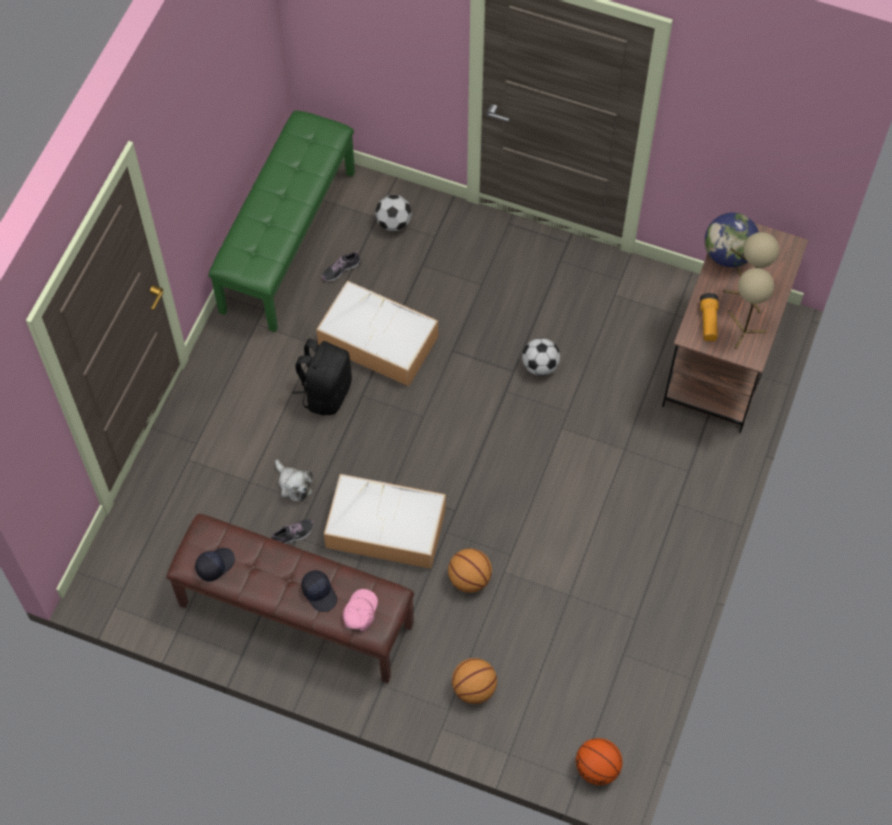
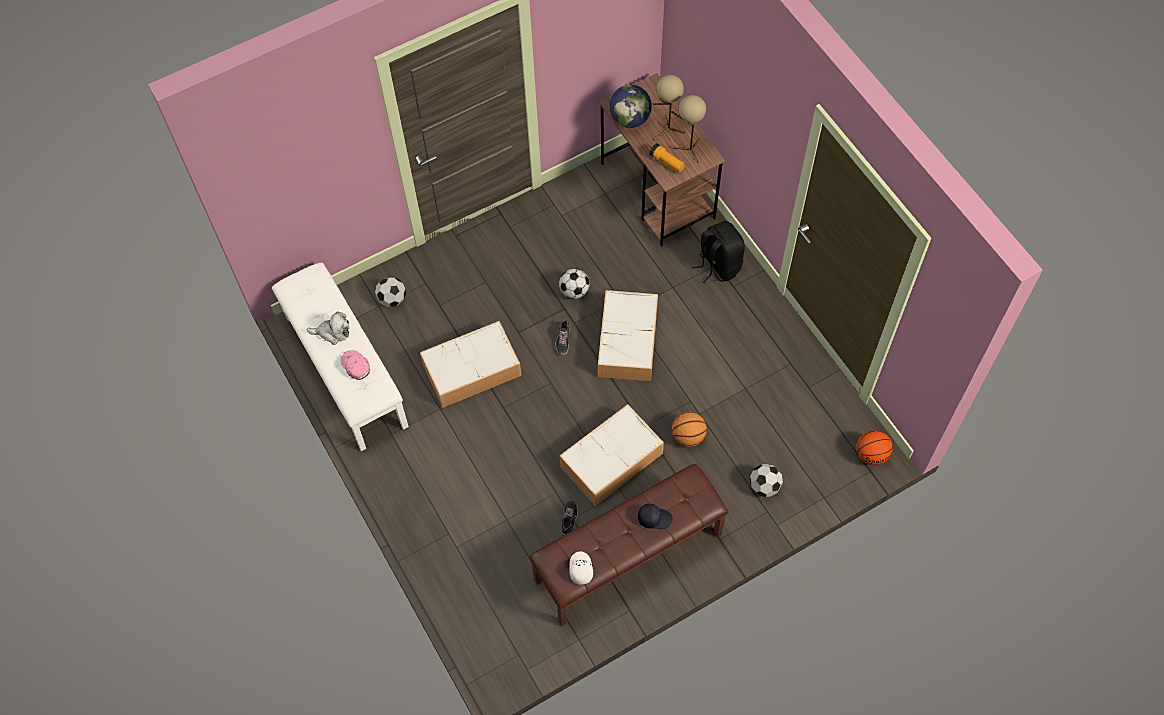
camera: 50 degrees left, 0 degrees up
black cap [195,548,235,581] -> white cap [569,551,593,585]
green bench [208,111,355,332] -> white bench [272,263,409,451]
plush toy [275,459,313,502] -> plush toy moved to [307,311,350,345]
black backpack [292,338,352,415] -> black backpack moved to [692,221,745,283]
shoe [322,252,361,281] -> shoe moved to [555,318,570,355]
pink cap [343,589,378,632] -> pink cap moved to [341,350,370,380]
basketball [452,658,497,704] -> football [749,464,783,497]
none -> storage box [598,290,658,381]

